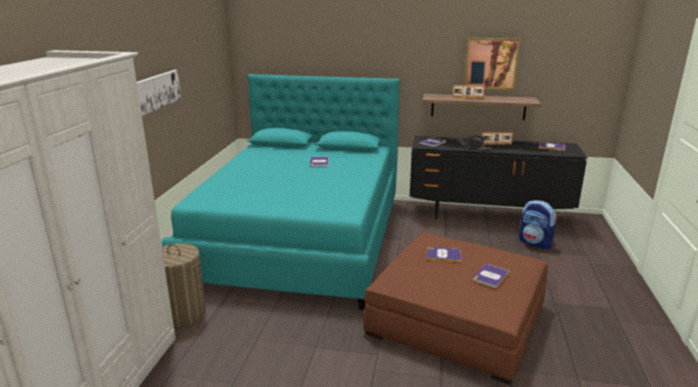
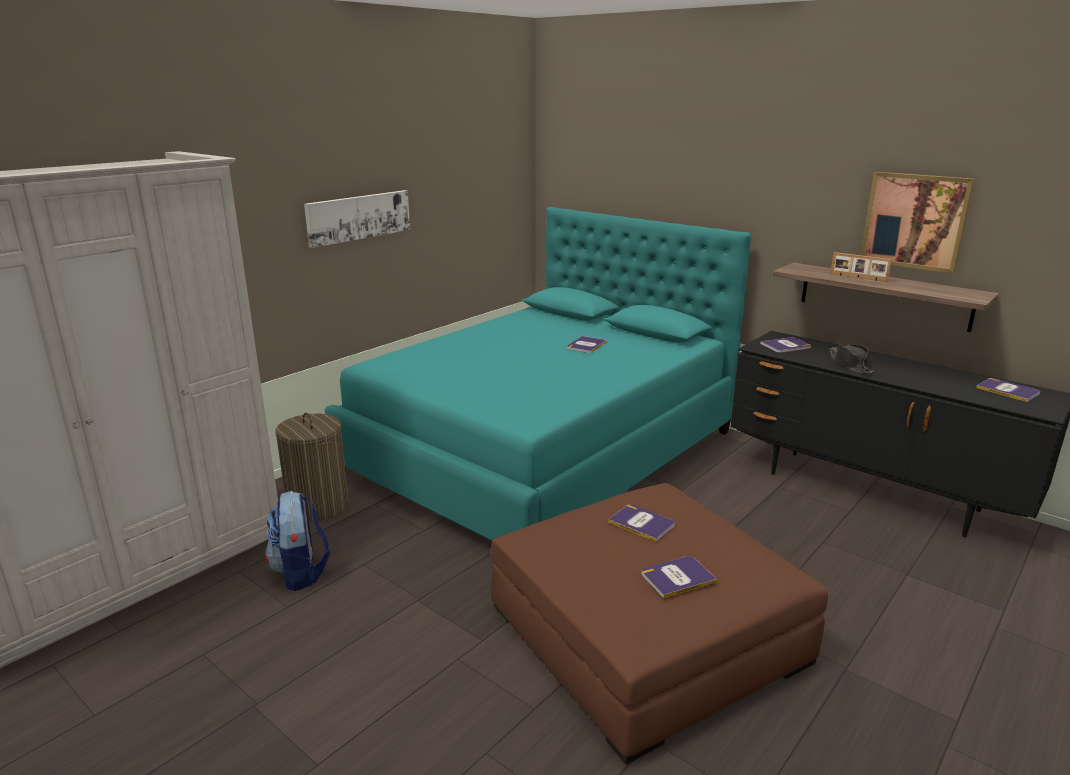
camera: 30 degrees right, 0 degrees up
picture frame [482,132,513,145] -> none
backpack [519,200,558,250] -> backpack moved to [265,491,330,591]

